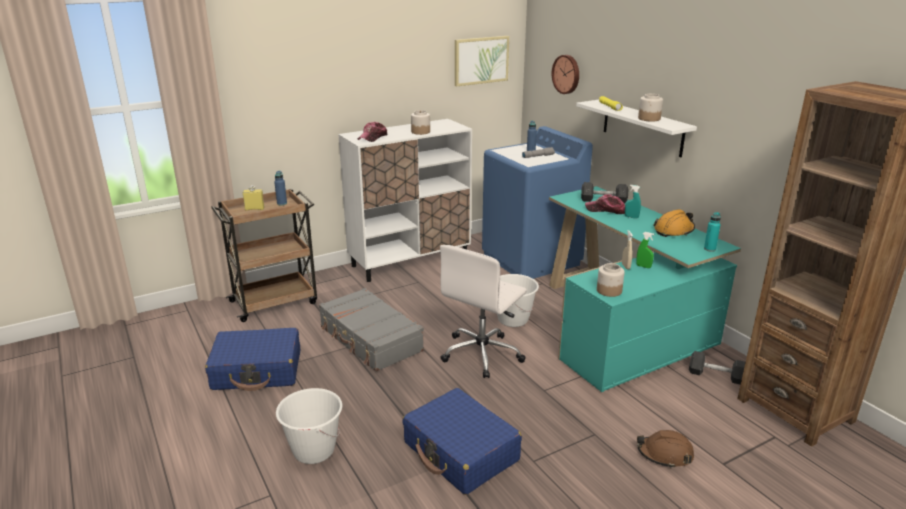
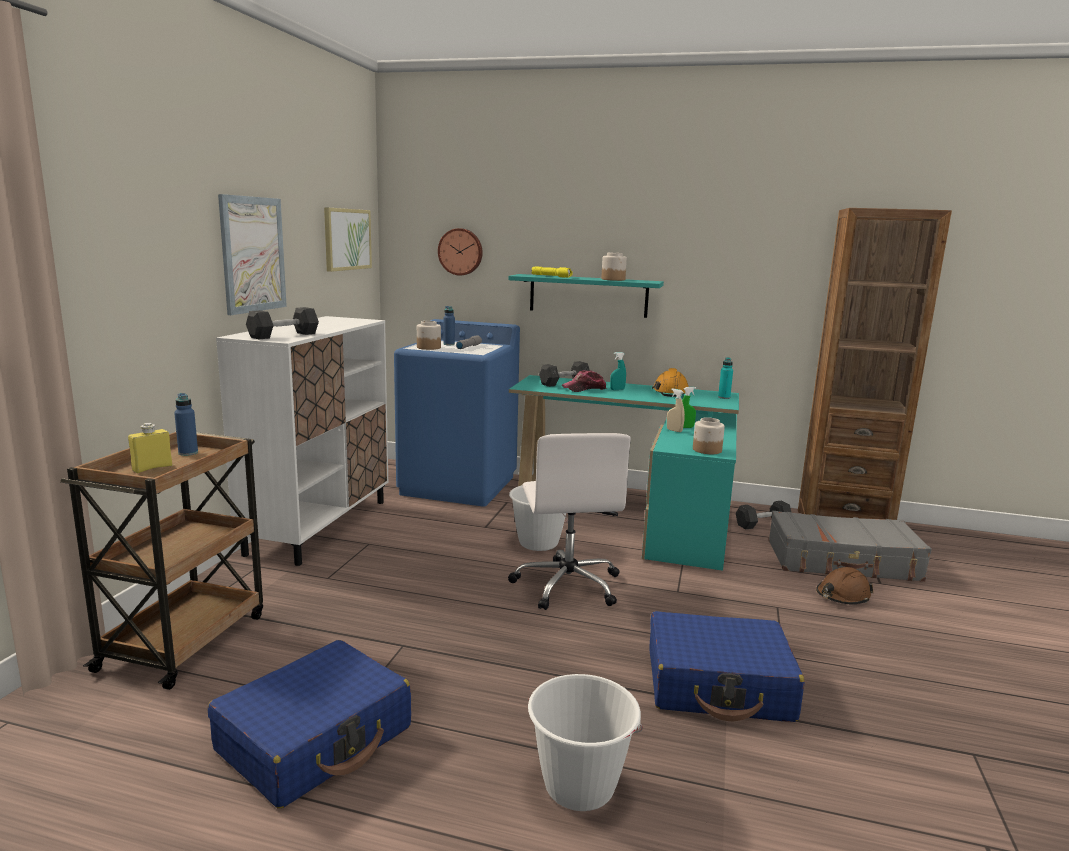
camera: 45 degrees left, 10 degrees down
grey suitcase [319,288,424,372] -> grey suitcase moved to [768,511,932,582]
cap [358,122,387,142] -> grey dumbbell [246,307,319,339]
jar [411,110,430,135] -> jar moved to [417,321,441,350]
white shelf [576,100,697,157] -> turquoise shelf [508,274,664,318]
none -> picture [218,194,287,315]

